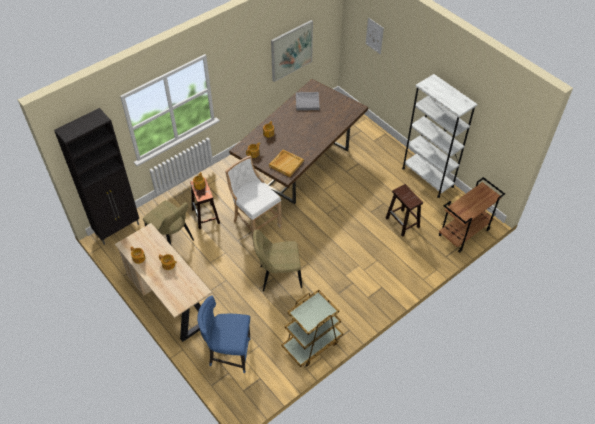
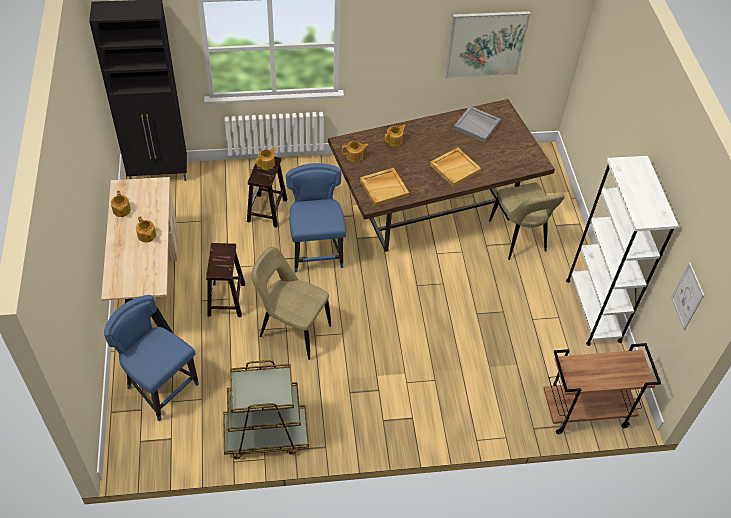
camera: 30 degrees right, 0 degrees up
beige chair [143,200,194,245] -> beige chair moved to [489,183,565,260]
white stool [225,156,282,246] -> blue chair [286,163,346,272]
picture [366,17,384,54] -> picture moved to [671,262,704,330]
brown stool [386,184,423,237] -> brown stool moved to [206,243,245,317]
none -> beige tray [430,147,481,187]

